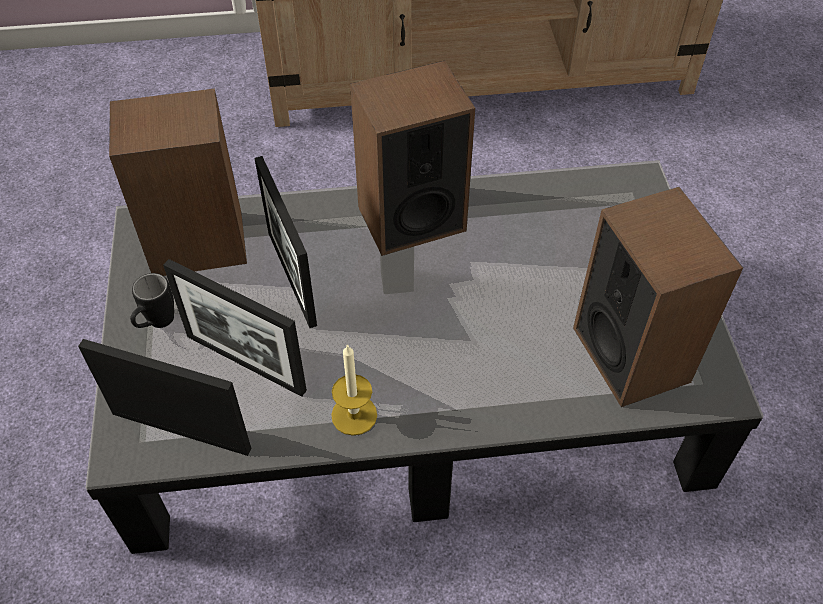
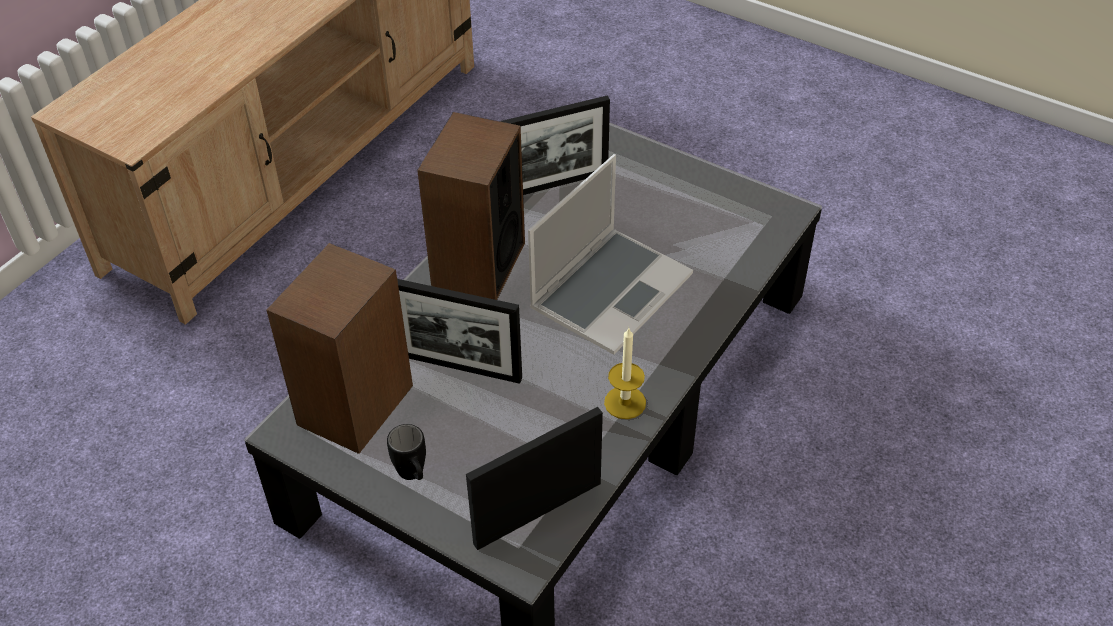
camera: 50 degrees left, 5 degrees down
picture frame [163,259,307,397] -> picture frame moved to [500,96,610,195]
speaker [573,187,743,407] -> none
none -> laptop [528,154,693,355]

